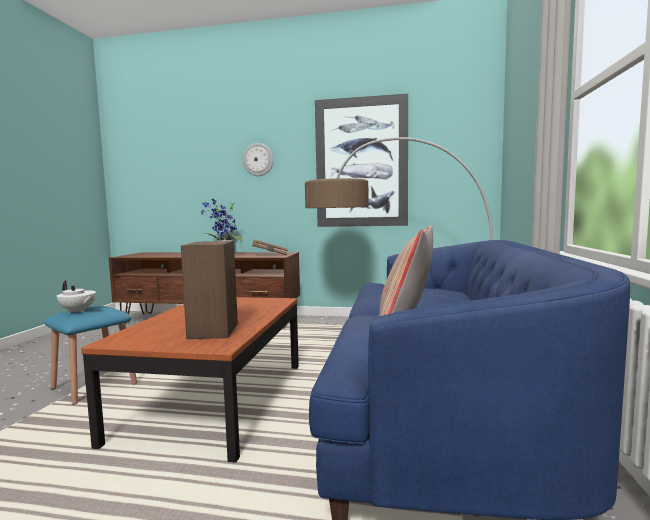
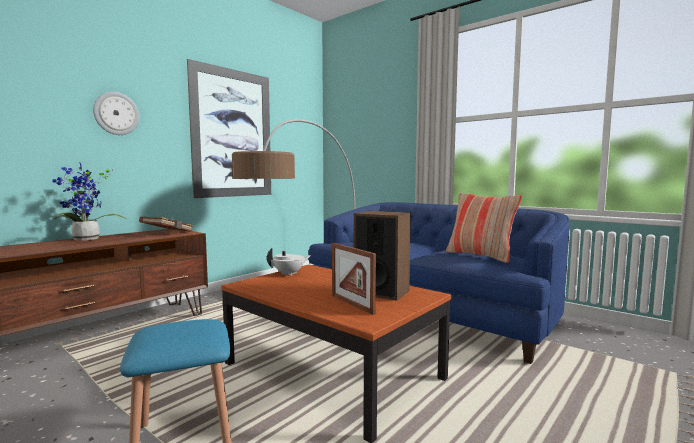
camera: 60 degrees left, 0 degrees up
white teapot [57,281,96,313] -> white teapot moved to [267,248,311,276]
none -> picture frame [332,243,376,315]

